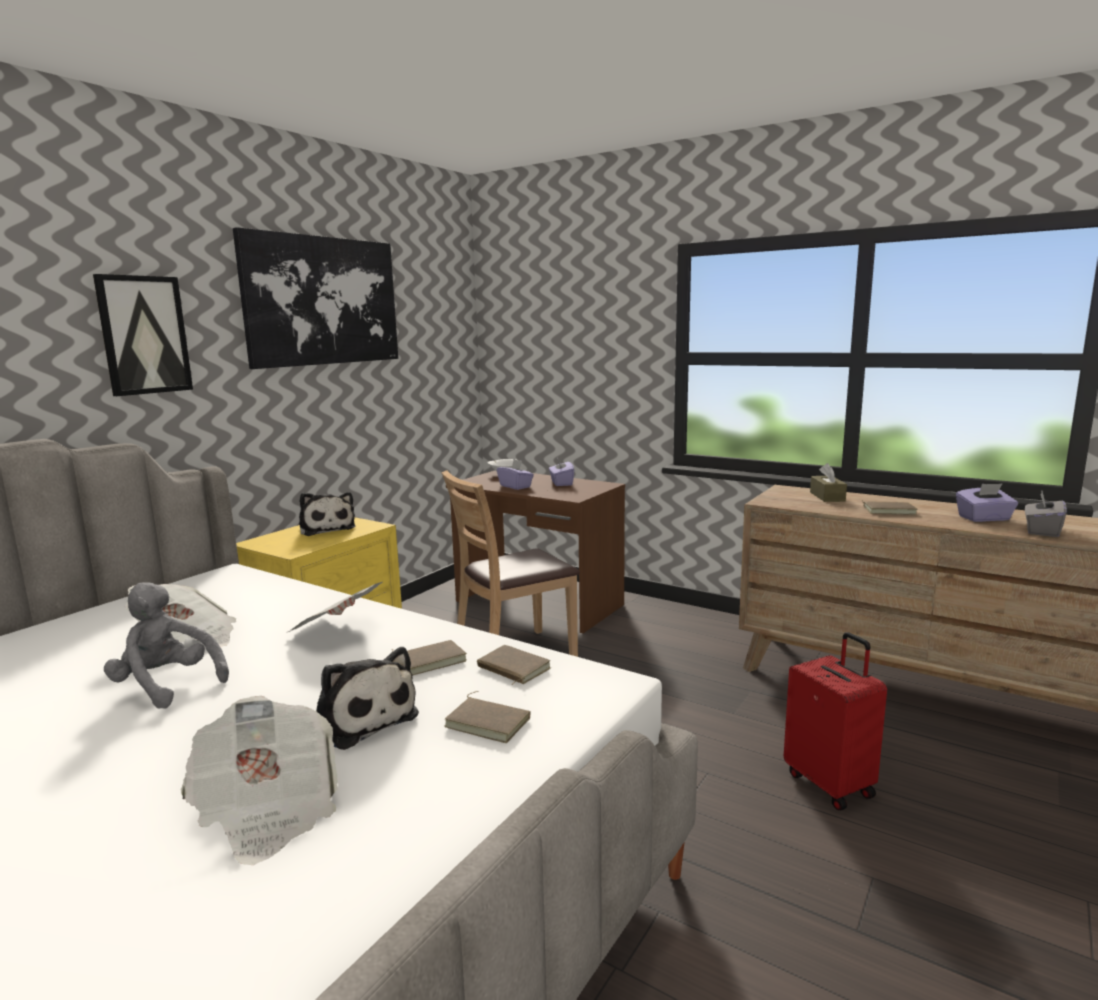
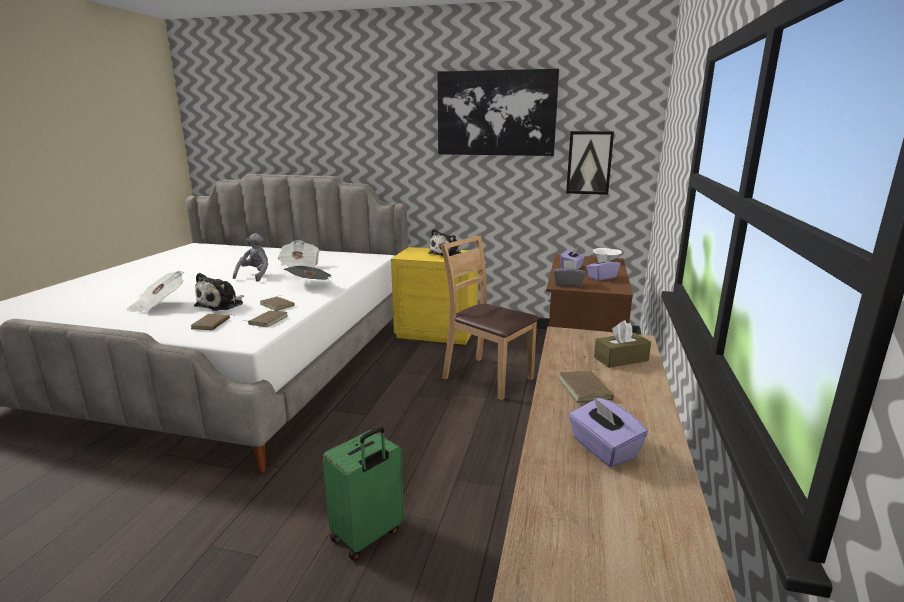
camera: 70 degrees right, 5 degrees up
picture [93,274,193,396] -> picture moved to [566,131,614,195]
red suitcase [784,632,887,810] -> green suitcase [323,427,404,561]
grey tissue box [1025,491,1067,537] -> grey tissue box moved to [553,260,586,287]

